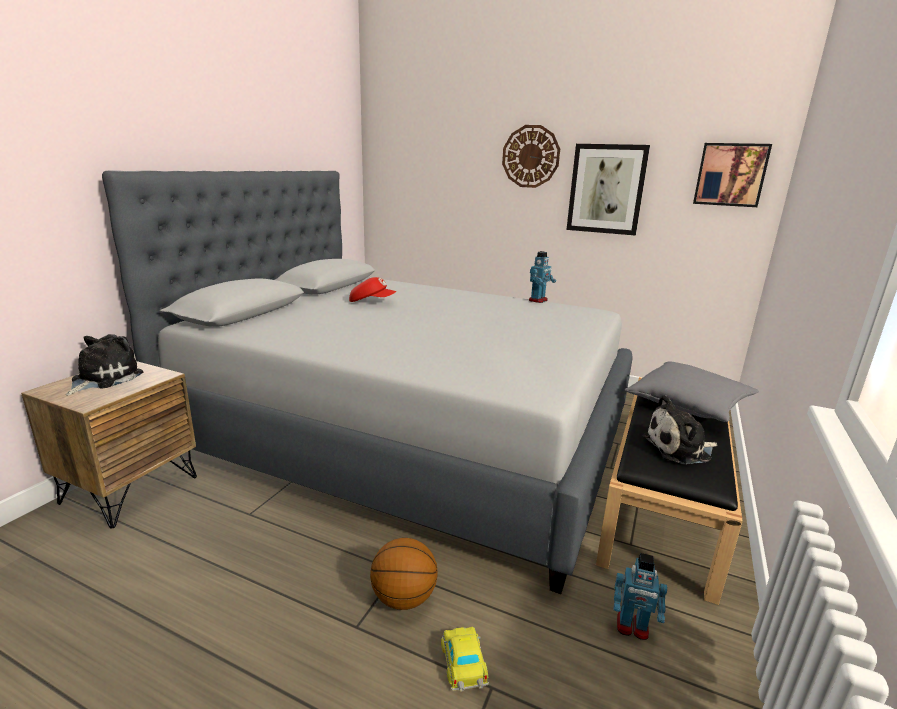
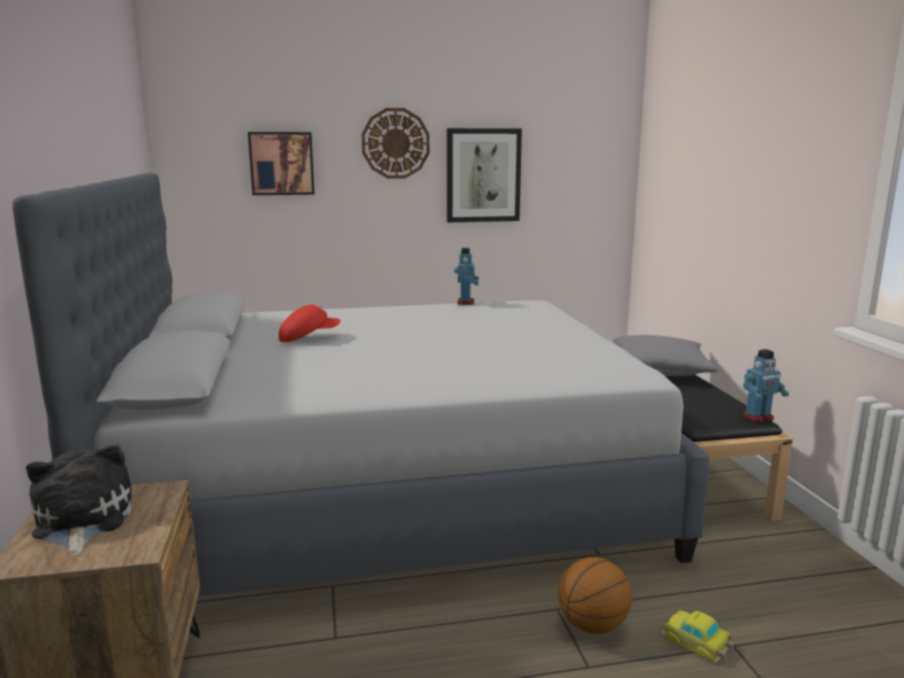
camera: 35 degrees left, 5 degrees down
toy robot [613,553,667,640] -> toy robot moved to [743,349,789,423]
plush toy [643,395,717,464] -> none
picture [693,143,772,207] -> picture moved to [248,132,315,195]

